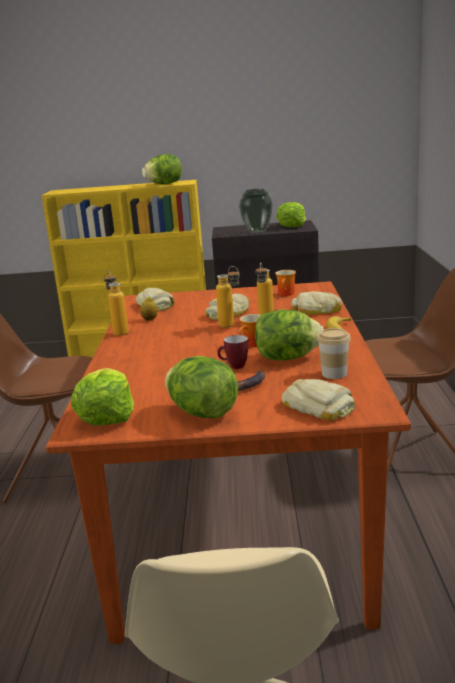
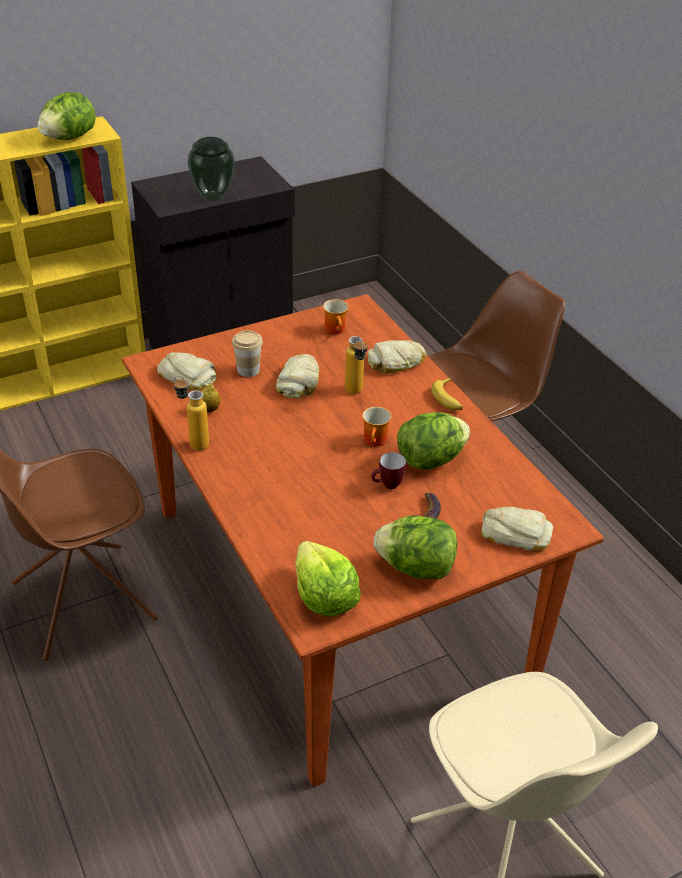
camera: 30 degrees left, 20 degrees up
bottle [216,266,240,328] -> none
lettuce [276,202,306,227] -> none
cup [317,328,351,379] -> cup moved to [232,330,263,377]

